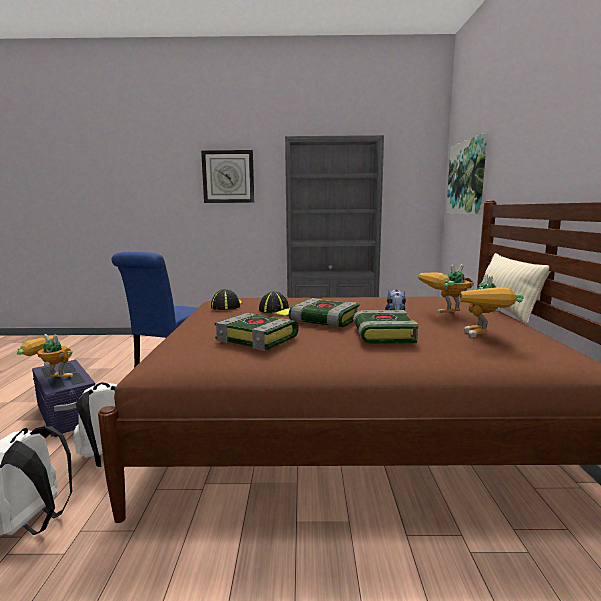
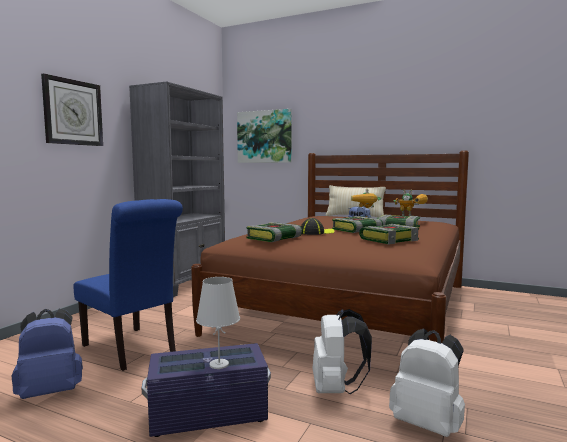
camera: 65 degrees left, 5 degrees down
toy robot [17,334,73,378] -> white table lamp [196,277,240,369]
cap [211,289,242,310] -> book [246,222,303,242]
none -> blue backpack [12,309,83,399]

